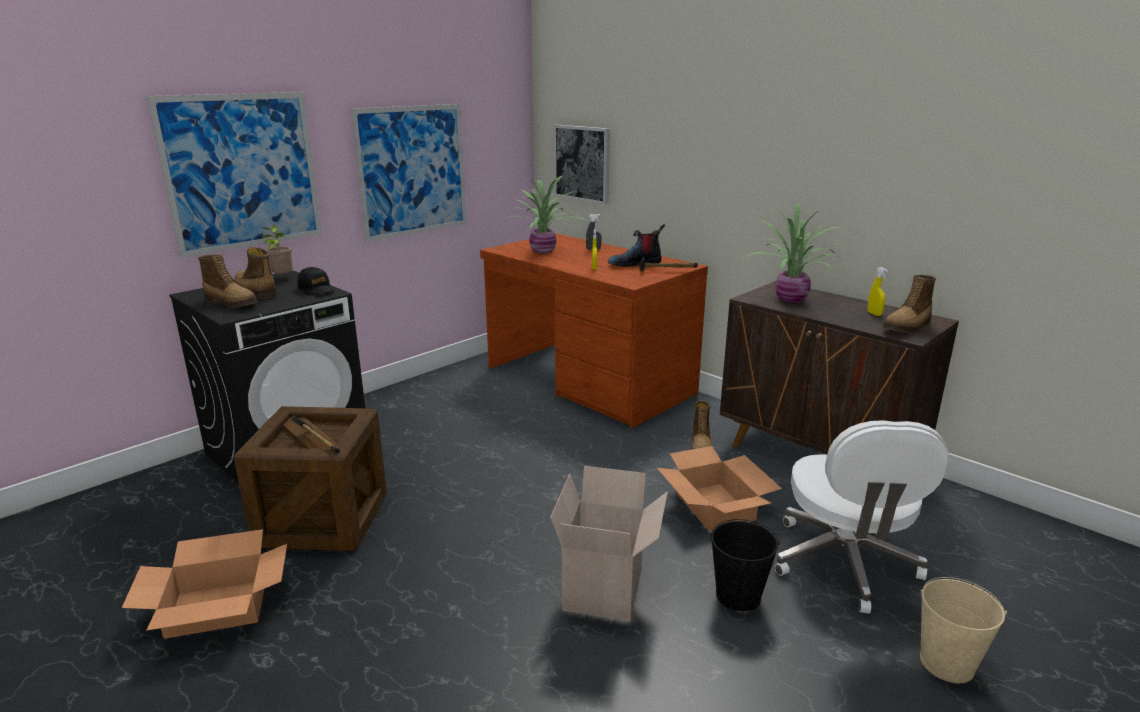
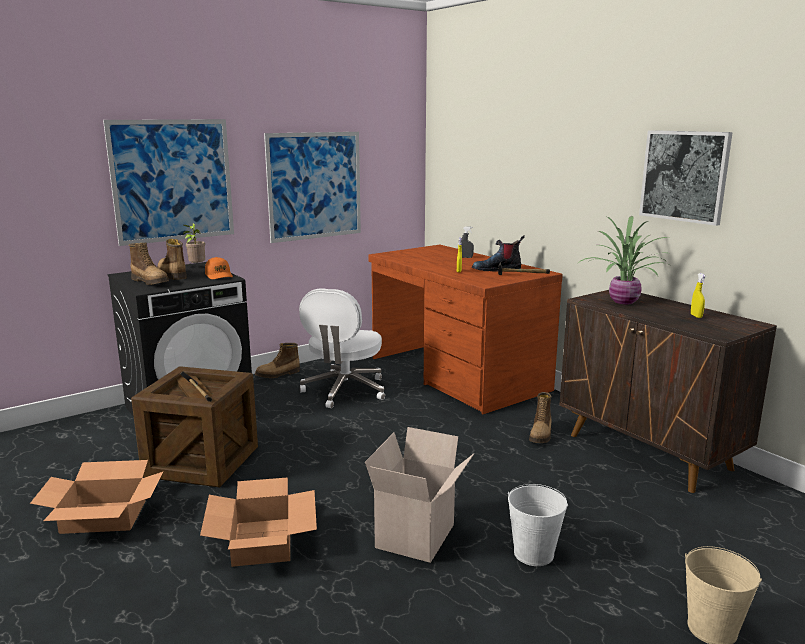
camera: 10 degrees right, 5 degrees down
black cap [297,267,335,296] -> orange cap [205,257,233,279]
potted plant [507,176,588,254] -> none
picture [554,125,610,204] -> picture moved to [639,130,733,226]
cardboard box [657,446,782,531] -> cardboard box moved to [200,477,317,567]
black bucket [710,519,780,611] -> white bucket [508,484,568,566]
white office chair [775,420,949,614] -> white office chair moved to [299,288,385,408]
boot [883,275,936,333] -> boot moved to [255,343,300,378]

